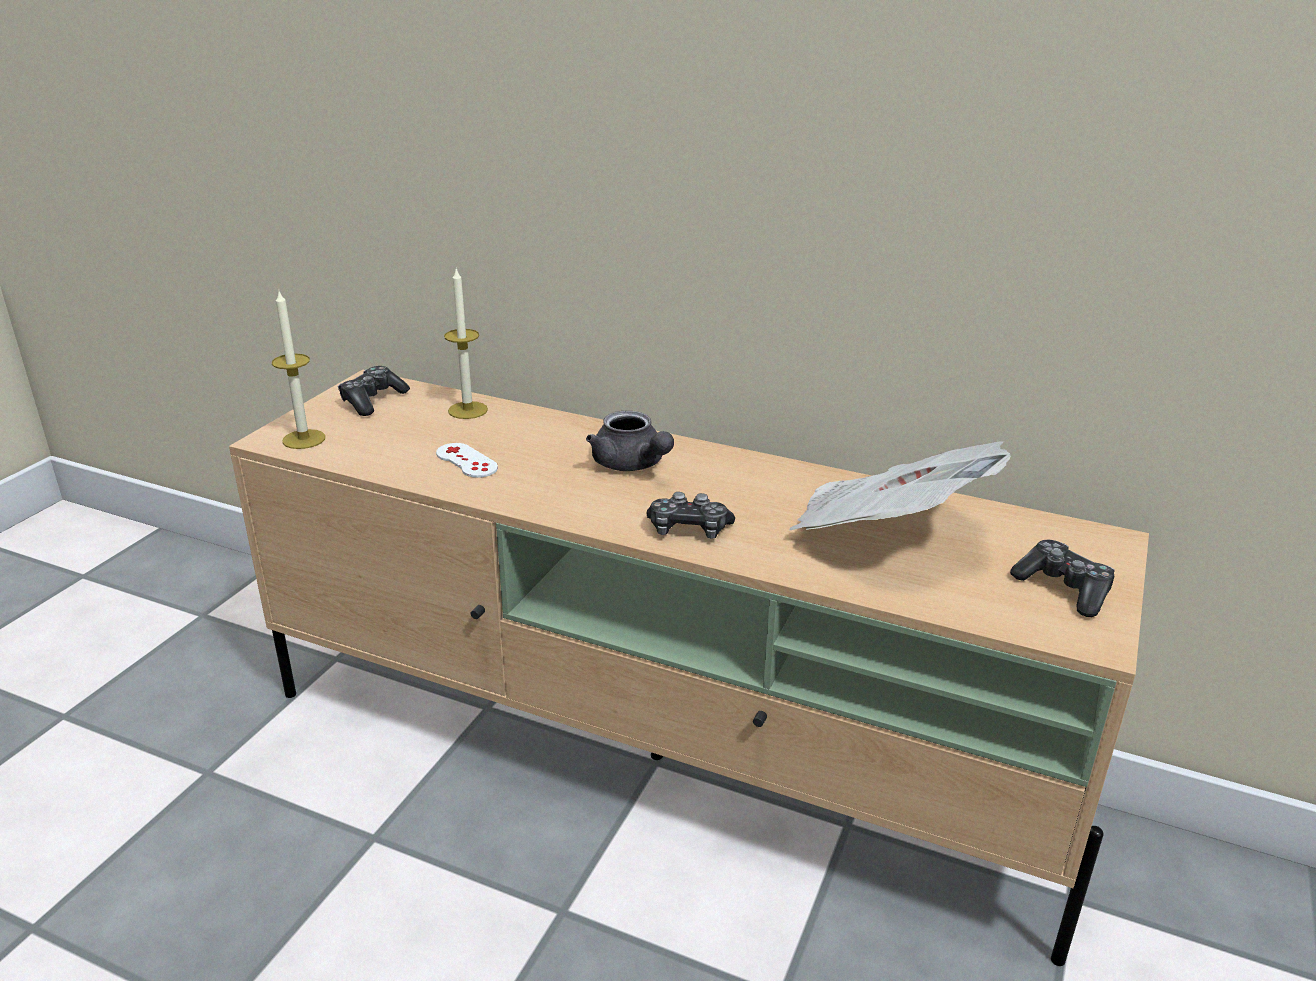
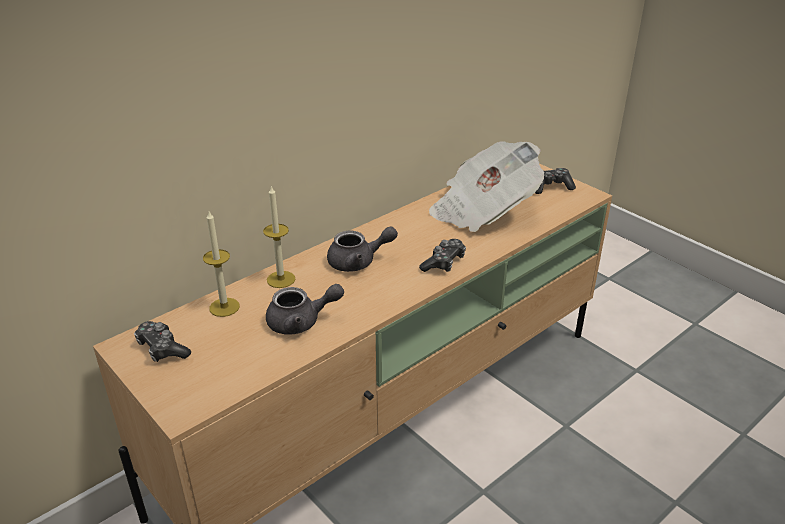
camera: 65 degrees left, 5 degrees up
candle [272,292,325,449] -> candle moved to [263,186,295,288]
white game controller [436,443,498,478] -> grey teapot [266,284,344,335]

